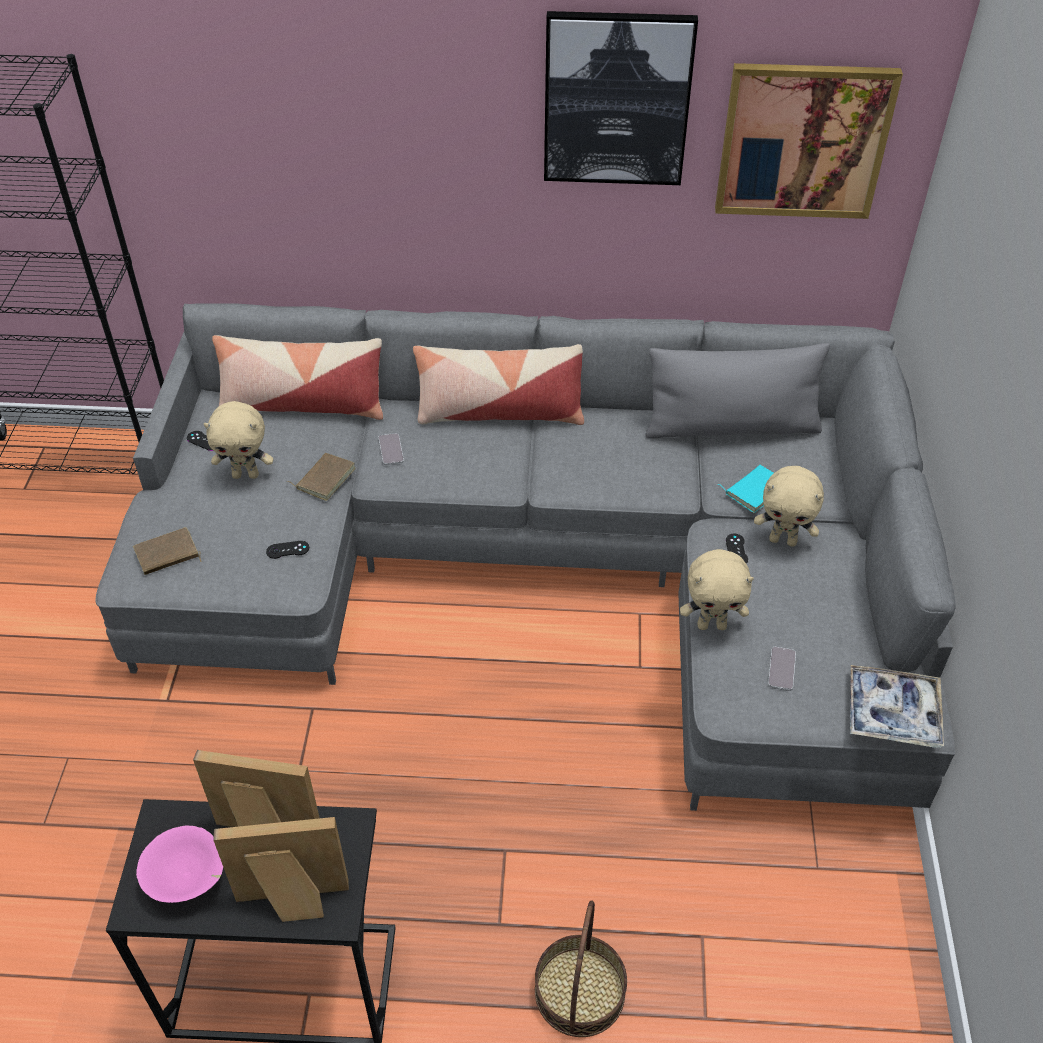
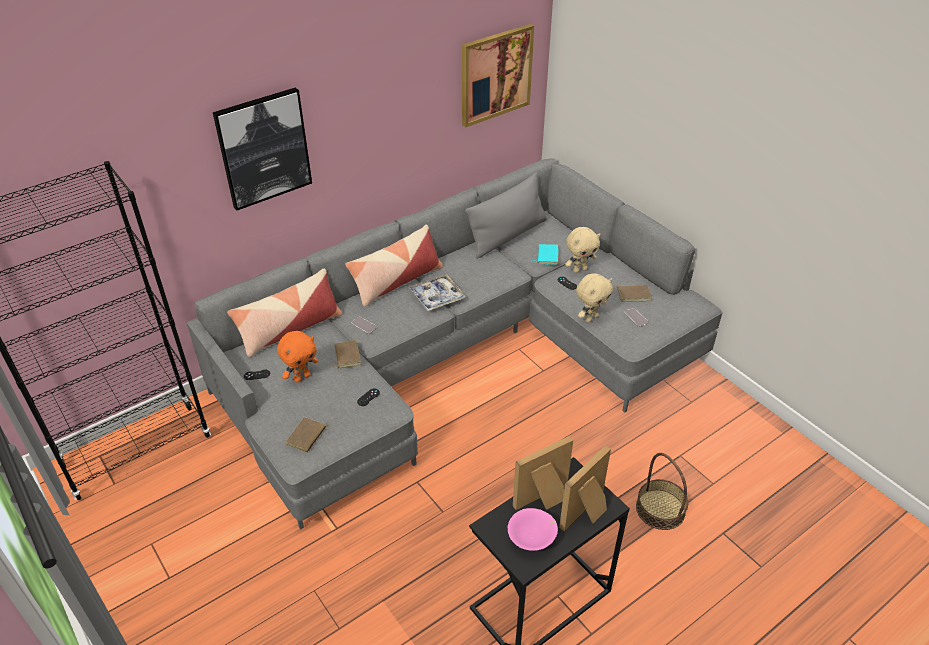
camera: 40 degrees left, 5 degrees down
beige plush toy [204,401,273,479] -> orange plush toy [277,331,318,383]
picture [544,11,698,185] -> picture moved to [213,87,312,210]
tray [850,665,944,748] -> tray moved to [409,274,466,311]
none -> brown book [616,285,652,302]

